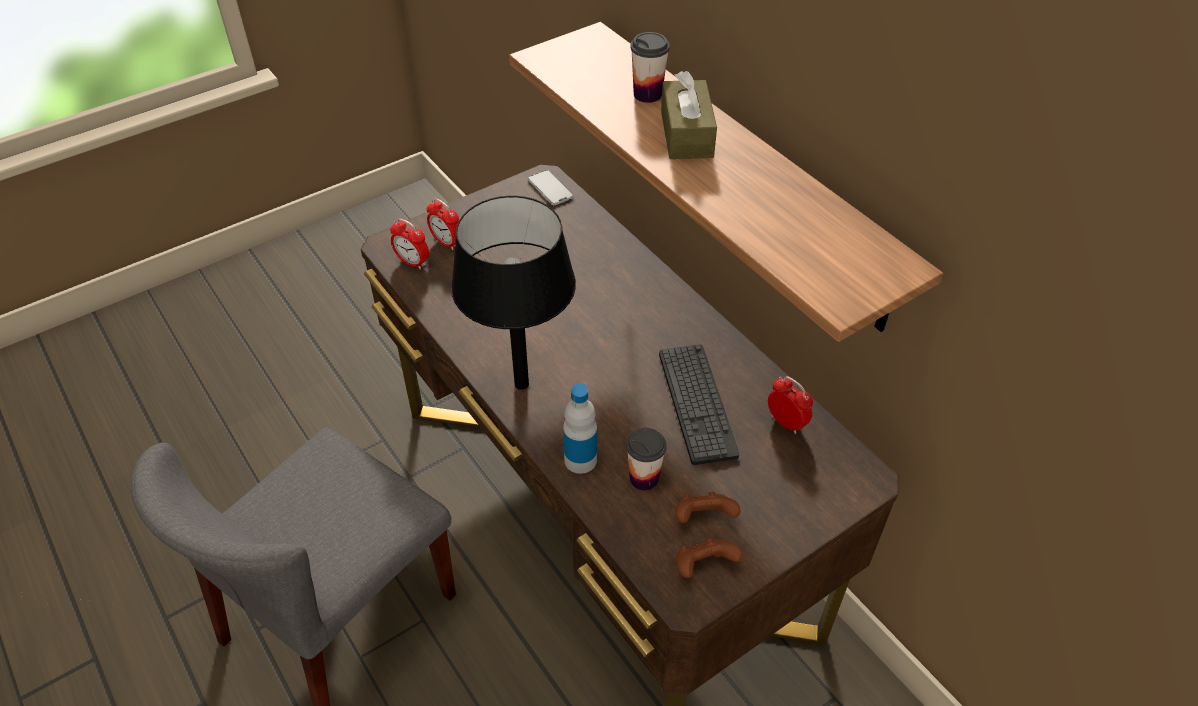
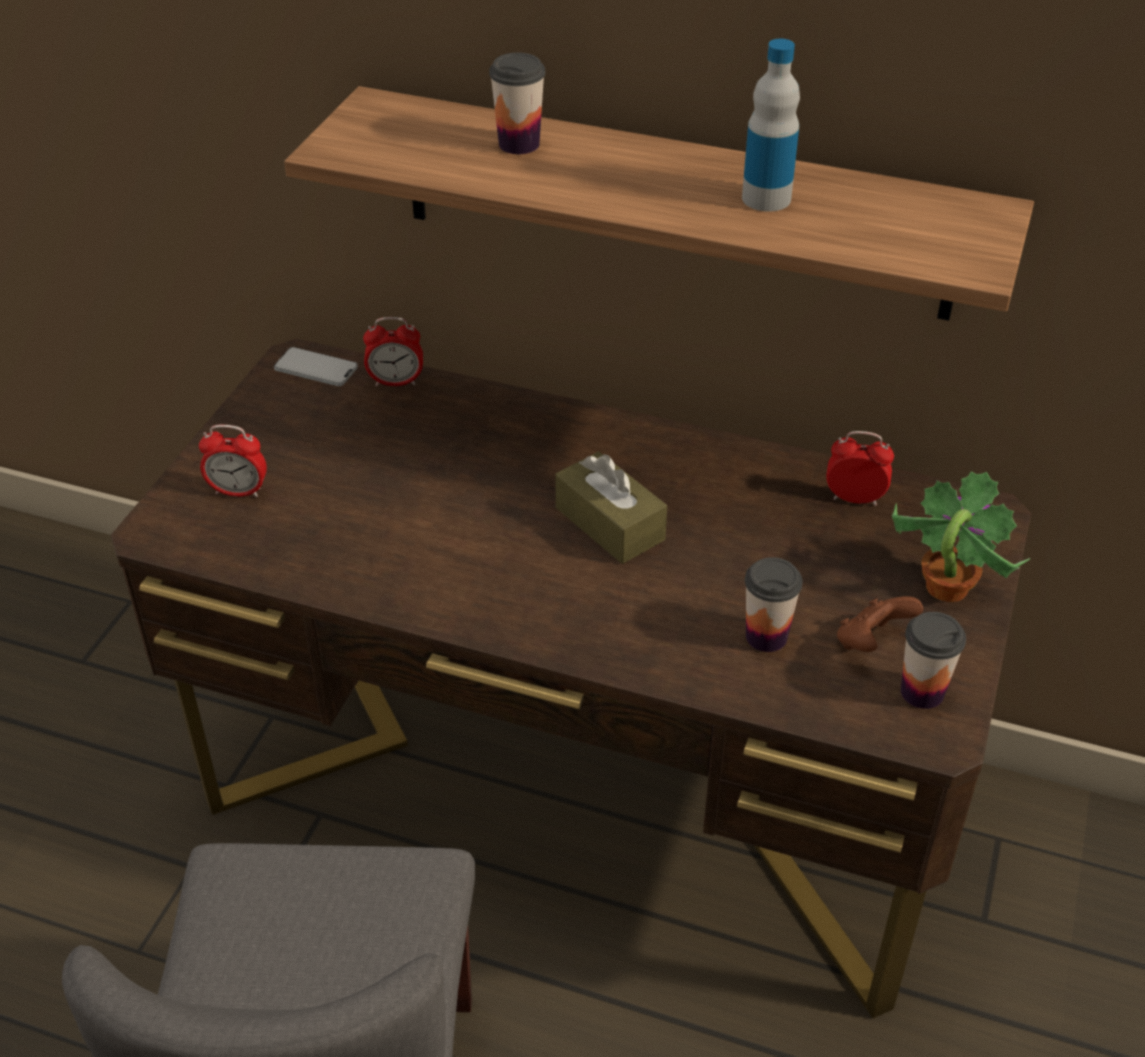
camera: 35 degrees left, 5 degrees down
alarm clock [390,219,429,270] -> alarm clock moved to [363,317,423,386]
black table lamp [451,196,576,390] -> none
bottle [563,384,597,474] -> bottle moved to [742,39,800,212]
keyboard [659,345,739,465] -> none
brown tissue box [661,71,717,159] -> brown tissue box moved to [555,451,667,564]
brown game controller [676,538,743,578] -> cup [901,612,966,709]
none -> potted plant [892,471,1031,602]

